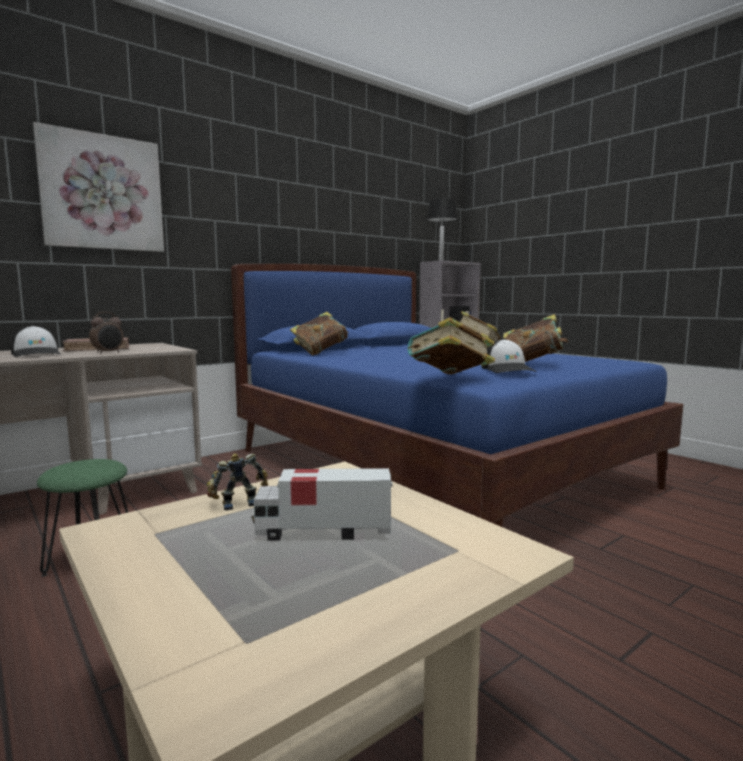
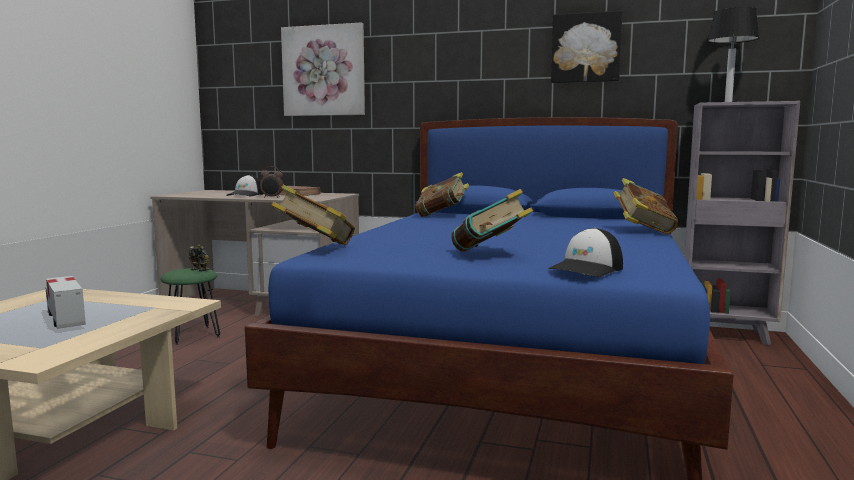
camera: 55 degrees right, 0 degrees up
toy robot [207,453,268,510] -> toy robot moved to [188,245,210,272]
cap [481,339,537,373] -> cap moved to [548,228,623,277]
none -> picture [551,11,623,83]

